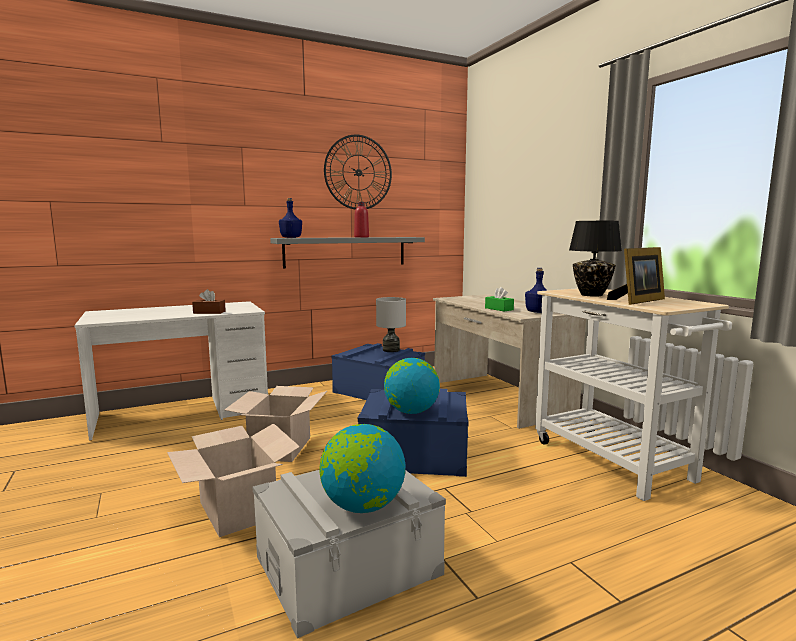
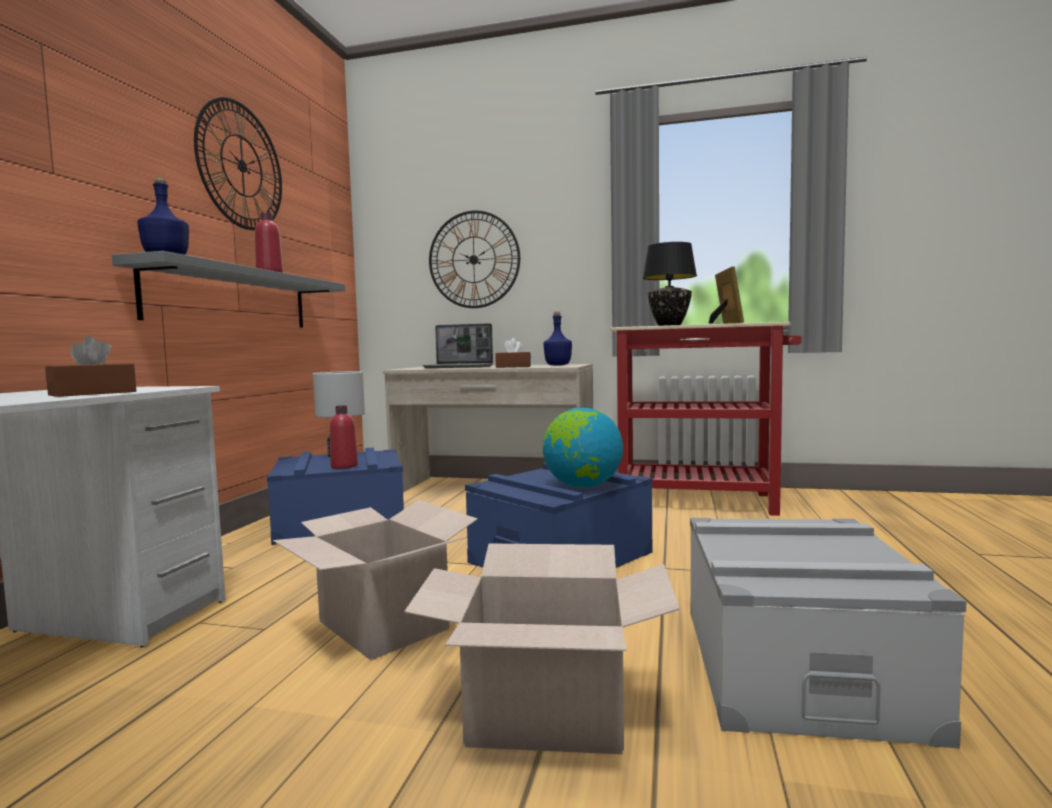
camera: 50 degrees left, 5 degrees down
globe [319,424,405,513] -> none
green tissue box [485,287,514,312] -> brown tissue box [495,338,531,368]
white cart [535,288,732,501] -> red cart [610,322,802,516]
none -> red bottle [330,405,358,469]
none -> laptop [422,323,493,368]
none -> wall clock [429,210,520,308]

